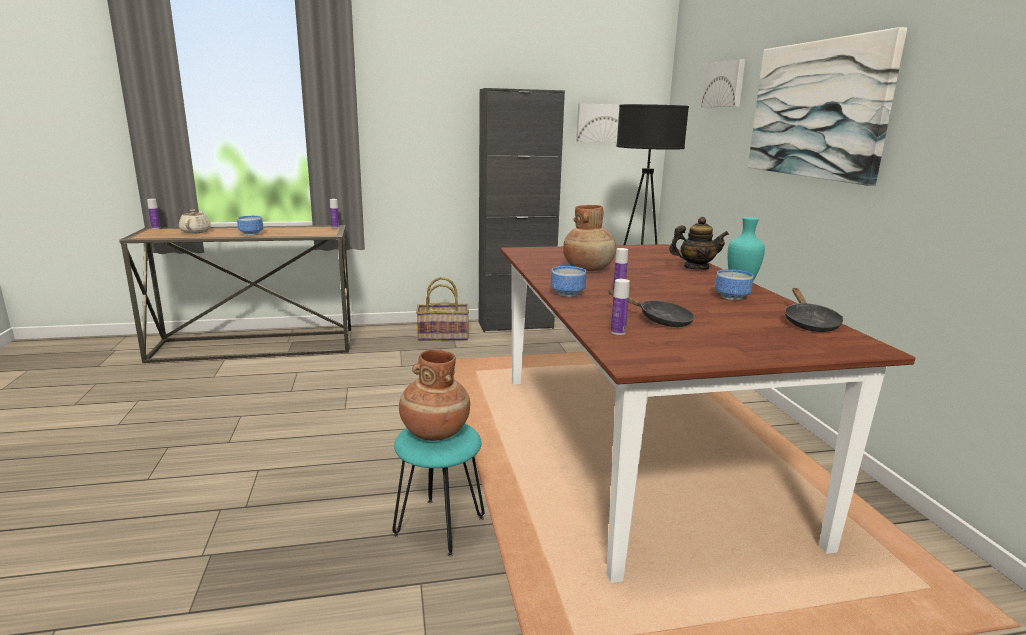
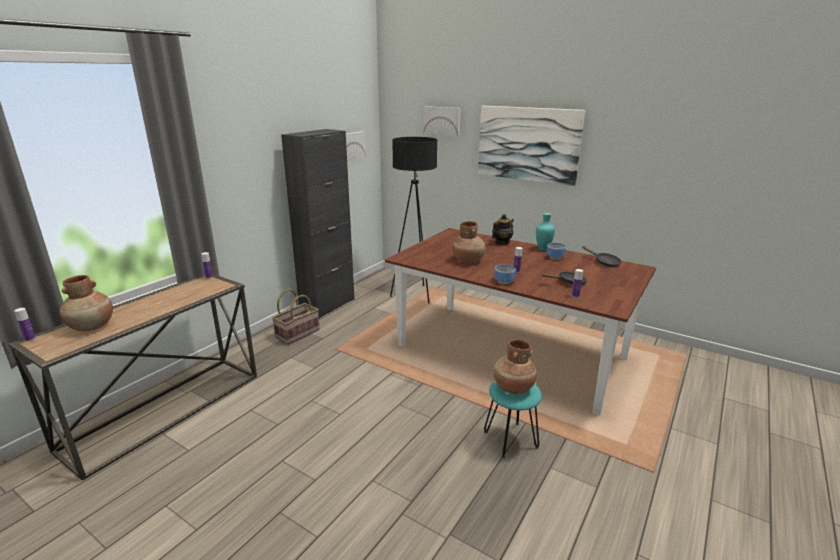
camera: 45 degrees left, 5 degrees up
beige teapot [179,210,211,234] -> brown vase [60,275,113,331]
bowl [237,216,263,235] -> none

